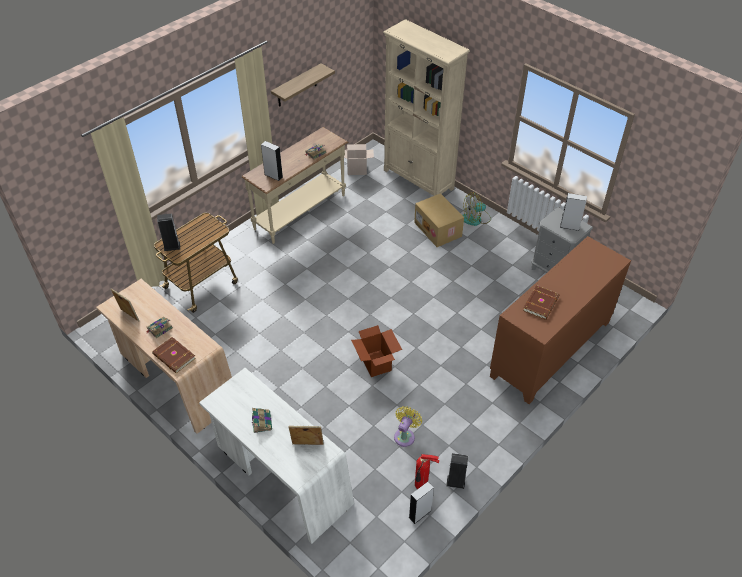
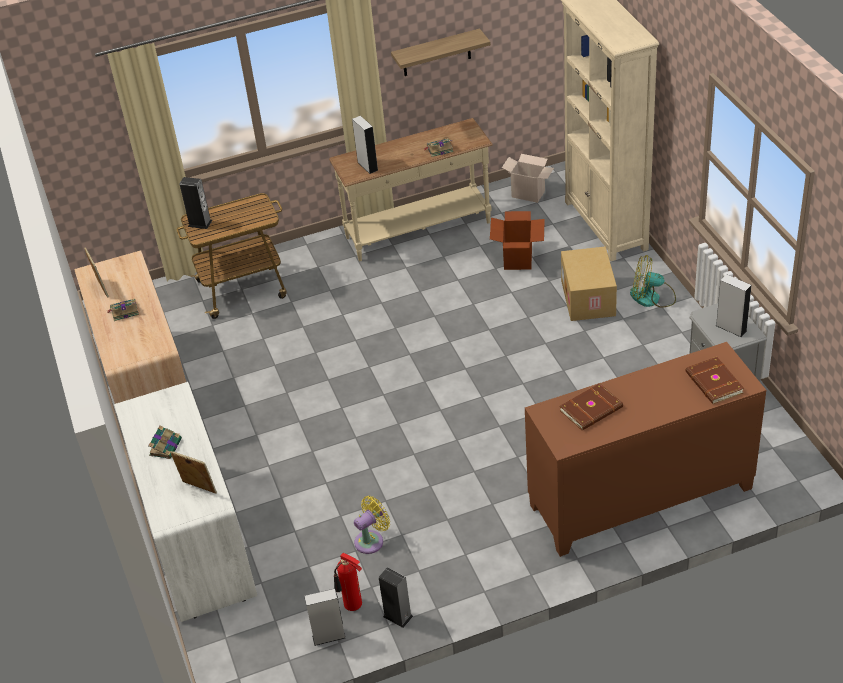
camera: 30 degrees right, 5 degrees down
brown book [152,337,196,373] -> brown book moved to [685,357,744,404]
cardboard box [351,325,402,377] -> cardboard box moved to [490,211,545,270]

